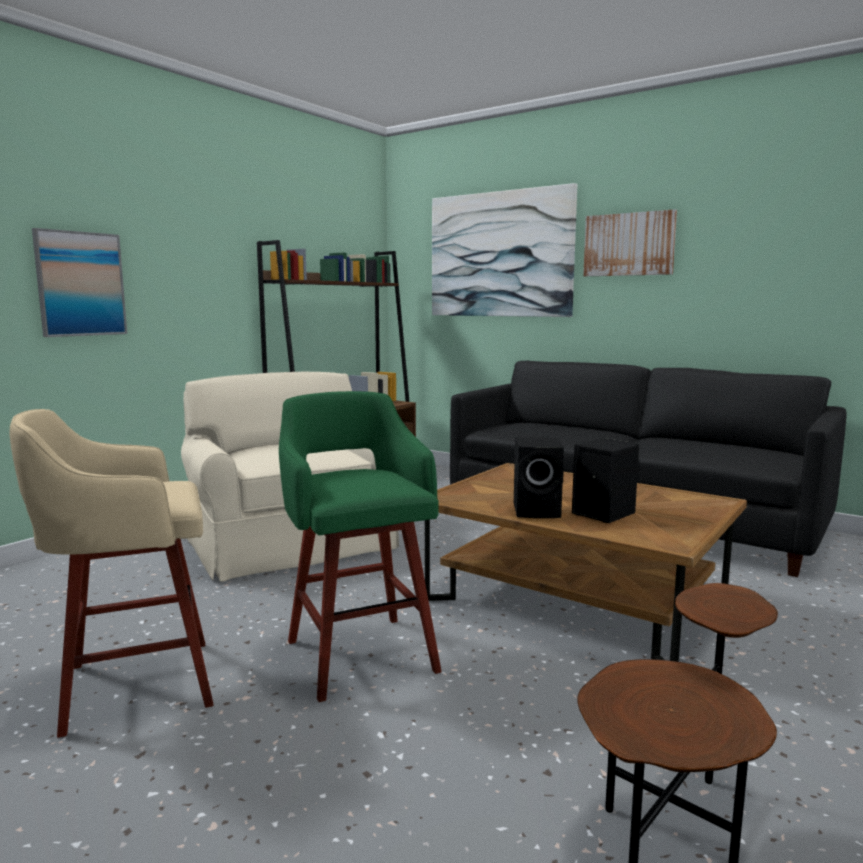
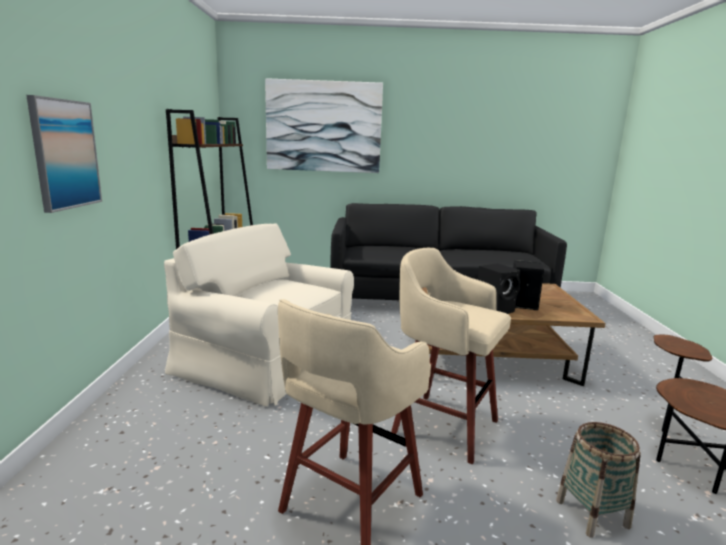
camera: 35 degrees left, 5 degrees up
green stool [279,391,442,702] -> beige stool [391,248,511,464]
picture [583,209,677,276] -> none
none -> basket [556,422,641,538]

